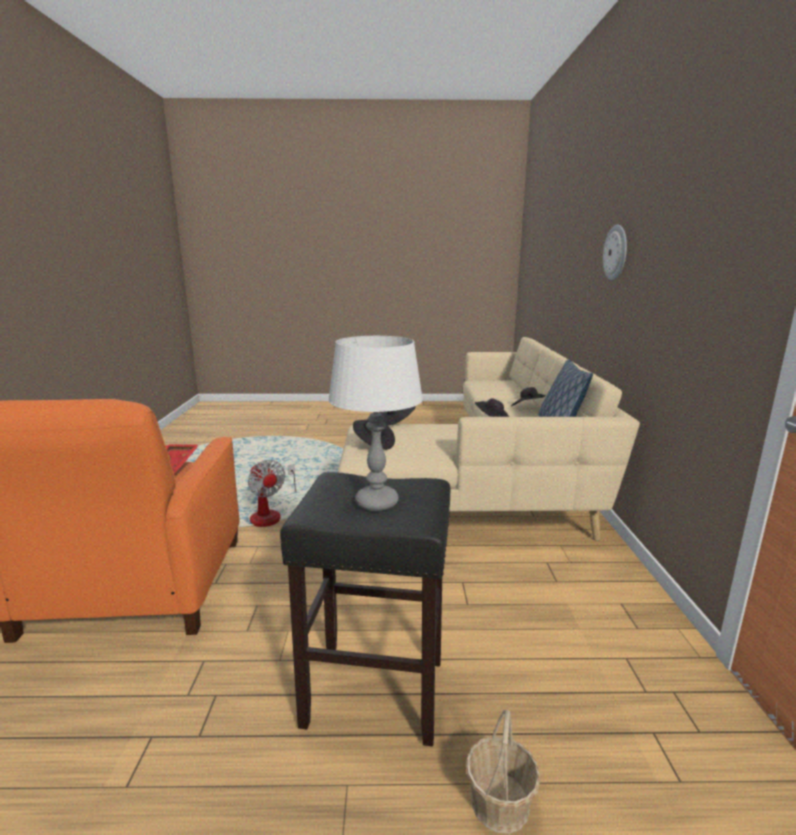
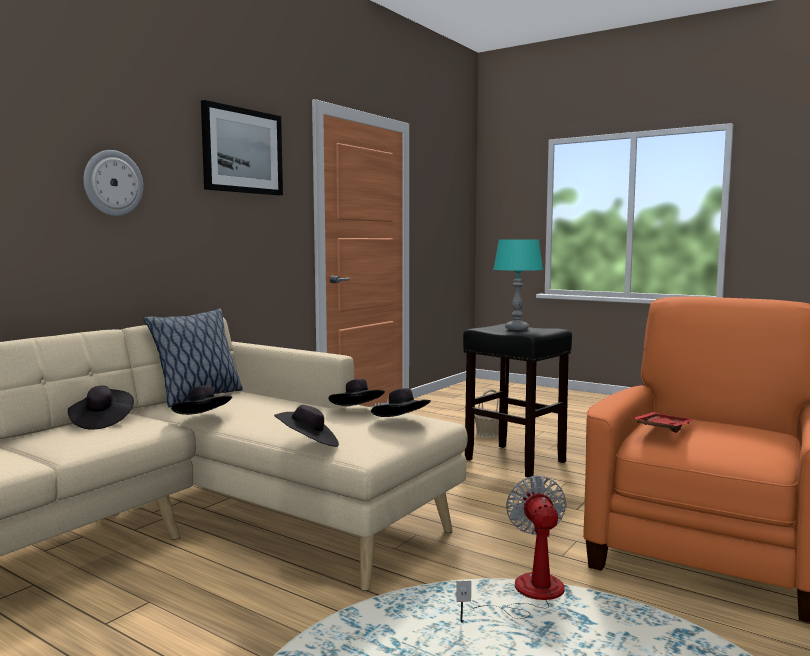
camera: 145 degrees left, 10 degrees down
white table lamp [328,336,423,511] -> turquoise table lamp [493,239,543,330]
none -> picture [201,100,283,195]
none -> black hat [328,379,385,406]

